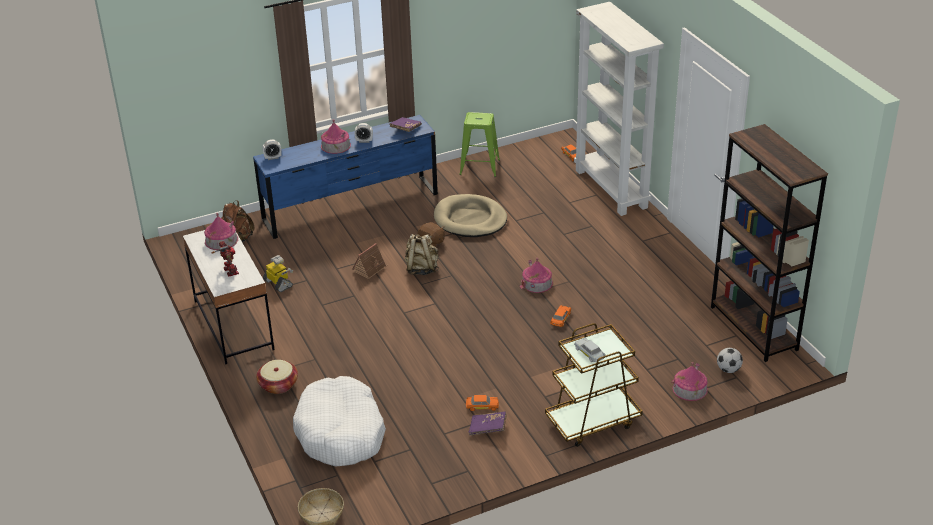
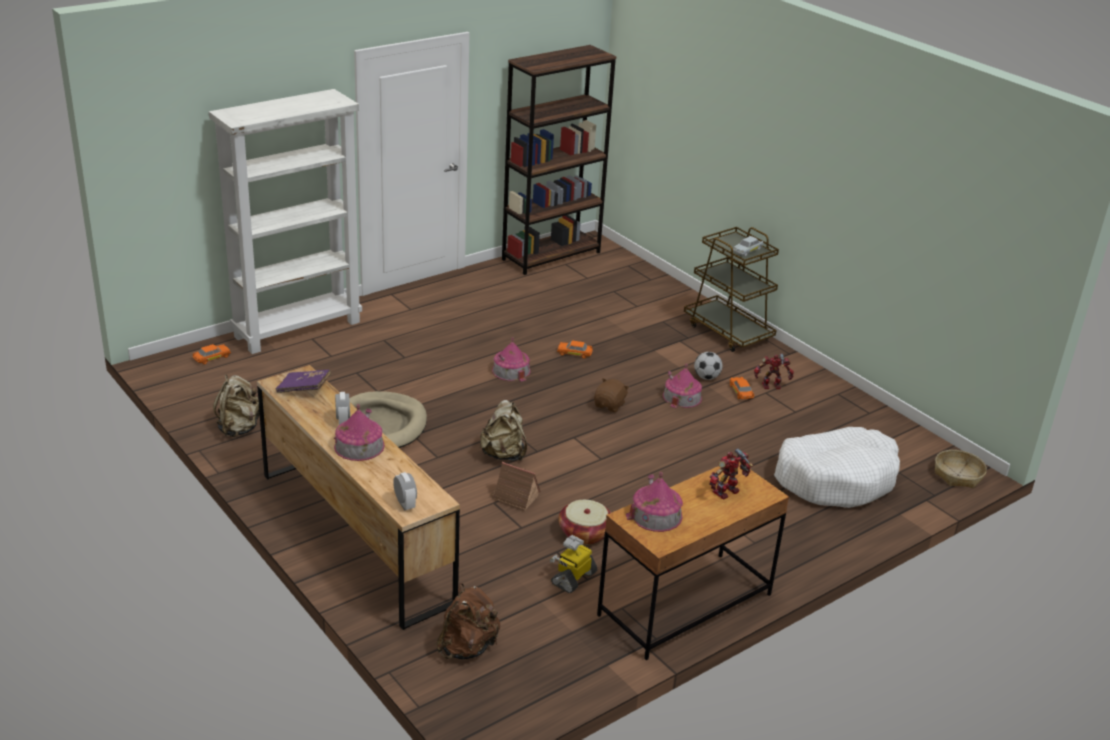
camera: 105 degrees left, 5 degrees down
white desk [183,230,275,365] -> brown desk [597,462,789,660]
blue dresser [253,115,438,239] -> brown dresser [257,365,460,630]
basket [256,360,298,394] -> basket moved to [558,500,611,545]
brown plush toy [417,222,445,247] -> brown plush toy moved to [594,378,630,413]
green stool [459,112,500,177] -> beige backpack [213,374,260,437]
purple book [469,411,507,436] -> toy robot [754,354,794,389]
toy house [671,362,708,401] -> toy house moved to [663,363,702,409]
football [717,348,743,373] -> football moved to [694,352,723,380]

